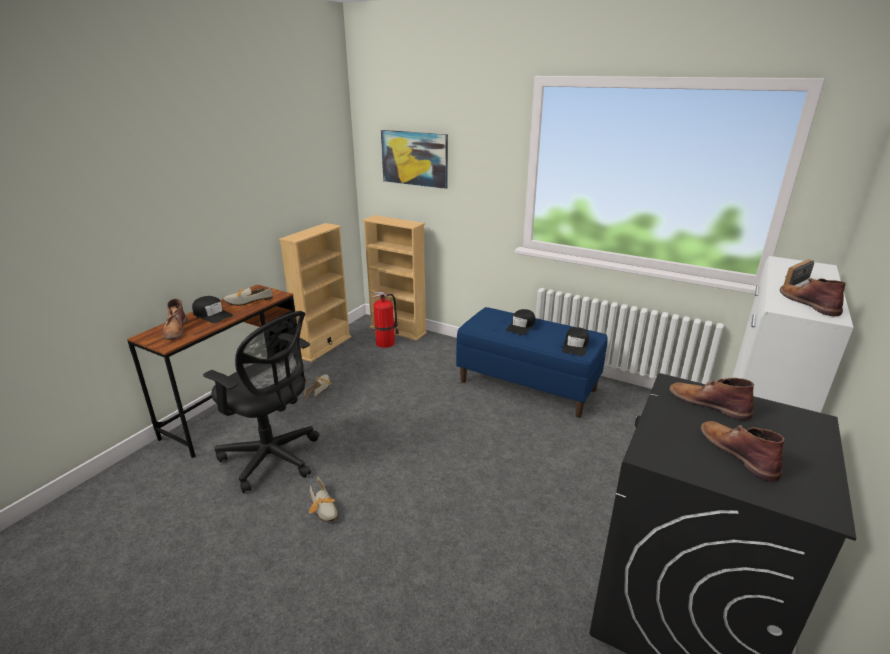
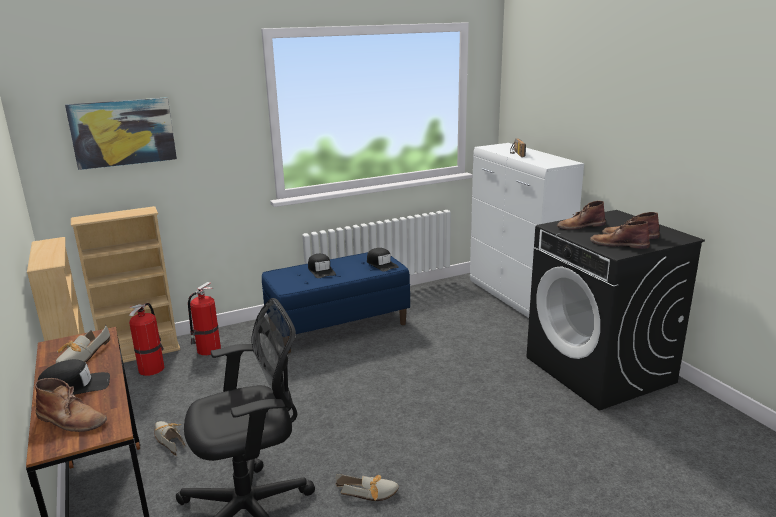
camera: 55 degrees left, 5 degrees down
brown boot [780,278,846,316] -> brown boot moved to [590,221,650,249]
none -> fire extinguisher [188,282,221,355]

